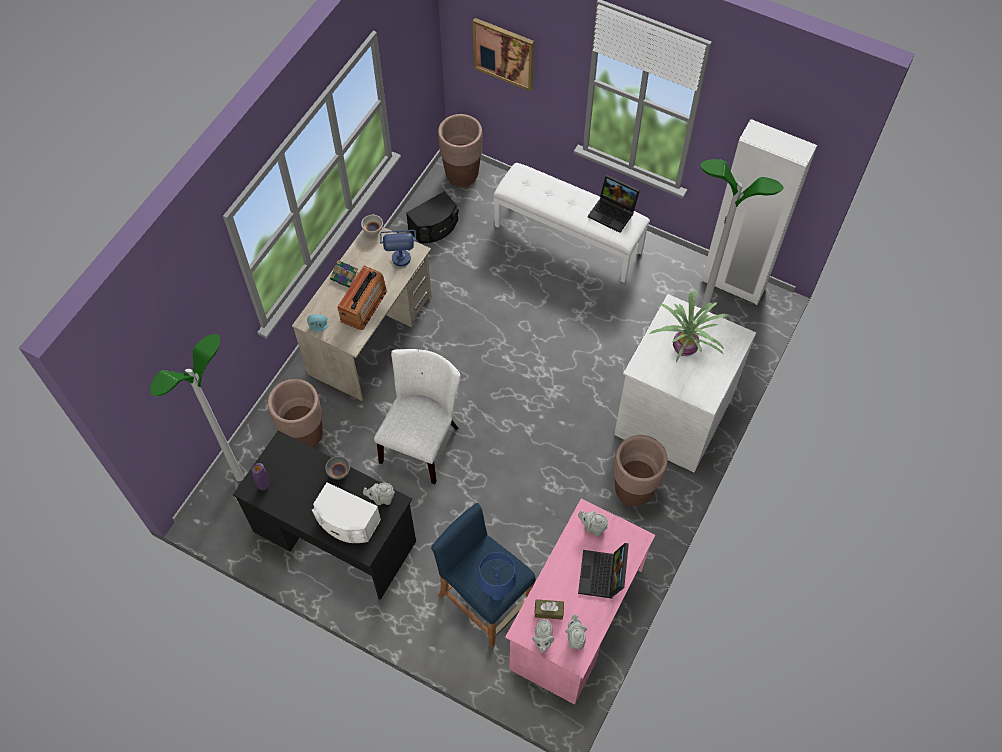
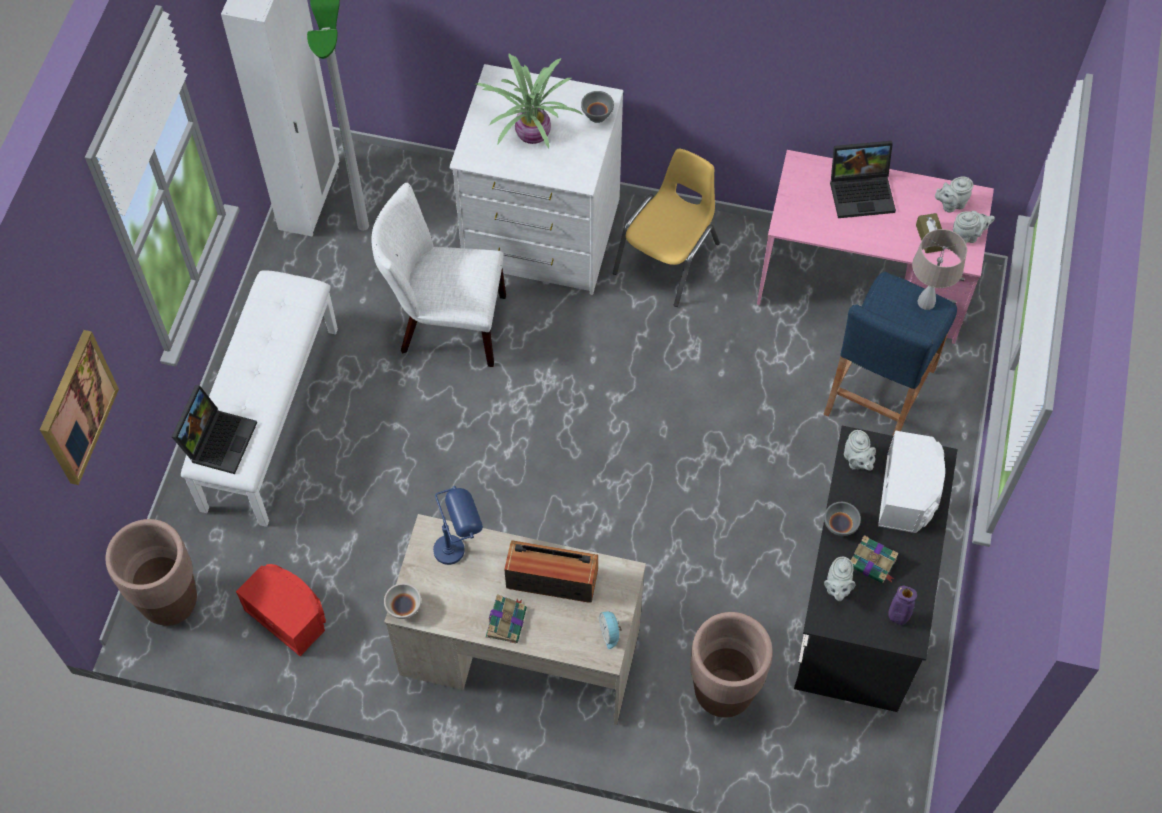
camera: 105 degrees left, 0 degrees up
floor lamp [150,334,244,481] -> none
white chair [374,349,461,484] -> white chair moved to [371,183,506,367]
black speaker [406,191,459,243] -> red speaker [236,564,326,656]
blue table lamp [478,552,517,601] -> beige table lamp [912,229,967,310]
grey teapot [578,510,608,536] -> grey teapot moved to [824,557,855,601]
laptop [588,175,640,233] -> laptop moved to [172,385,257,474]
brown planter [613,435,668,507] -> yellow chair [613,148,720,307]
none -> grey bowl [581,91,614,123]
none -> book [851,535,899,583]

